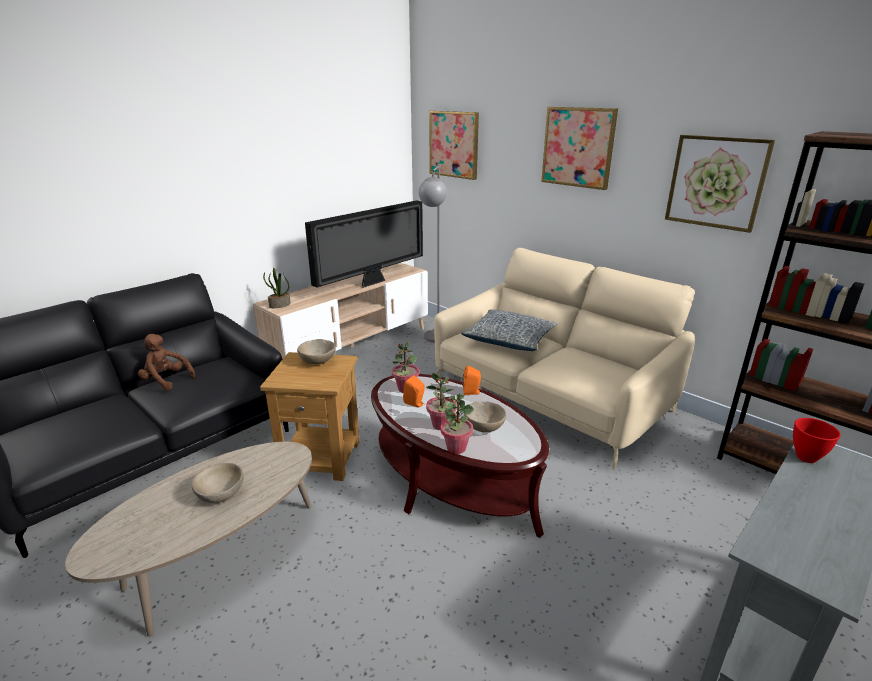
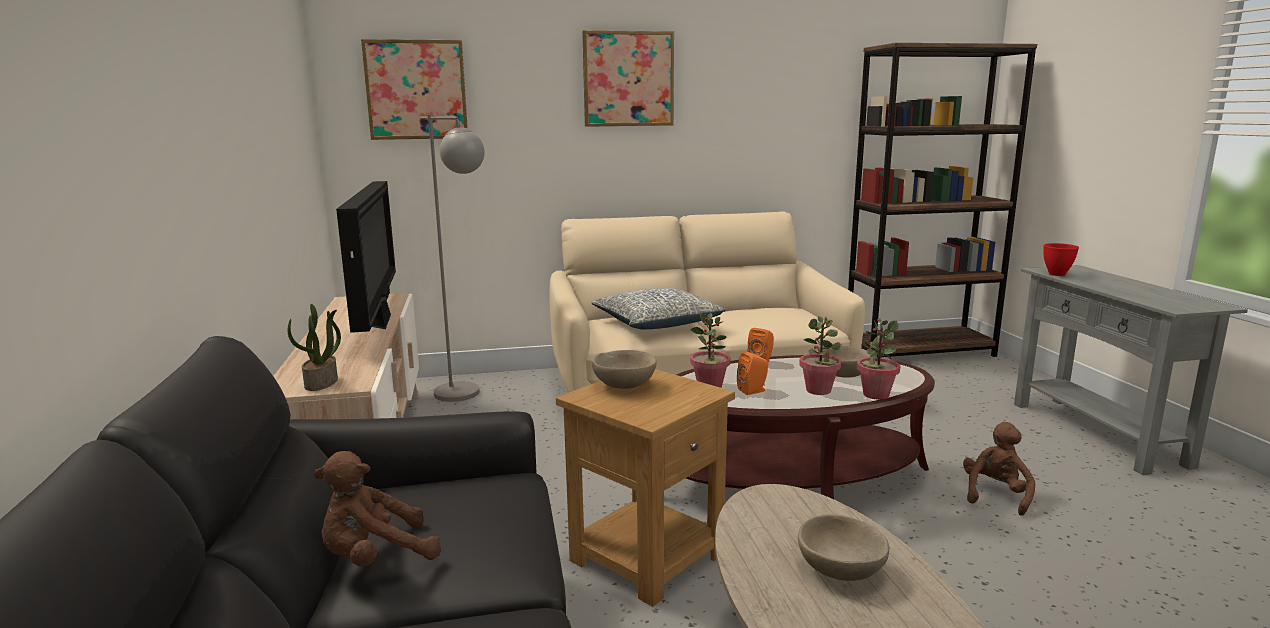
camera: 55 degrees left, 10 degrees down
picture [665,135,775,233] -> none
none -> brown plush toy [963,422,1035,516]

